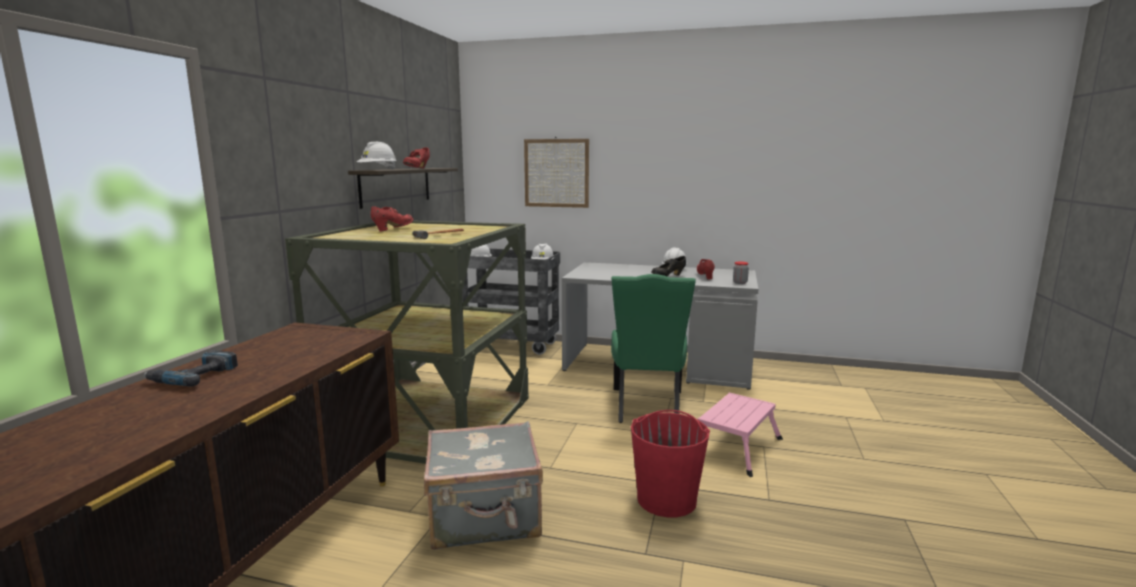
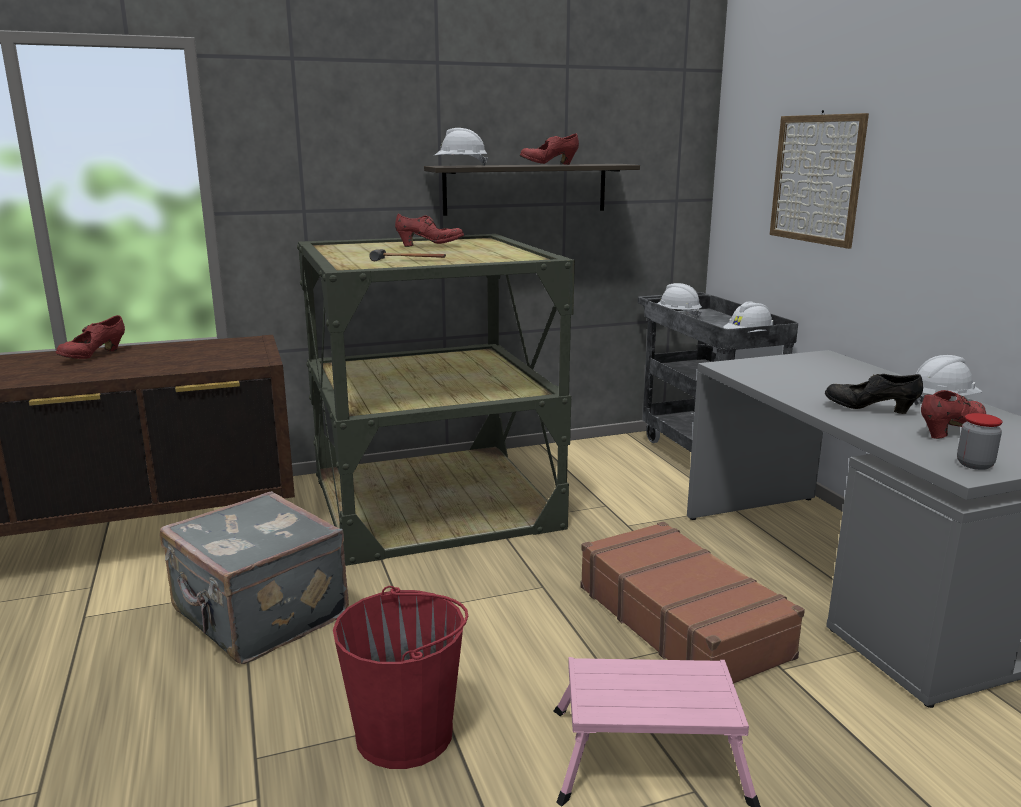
camera: 55 degrees right, 5 degrees up
power drill [144,350,238,387] -> red shoe [56,315,125,359]
green chair [611,274,696,423] -> brown suitcase [580,522,805,684]

